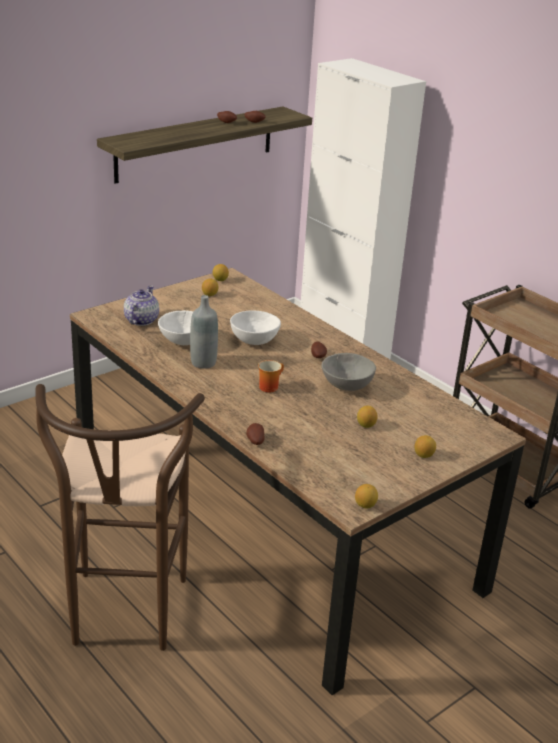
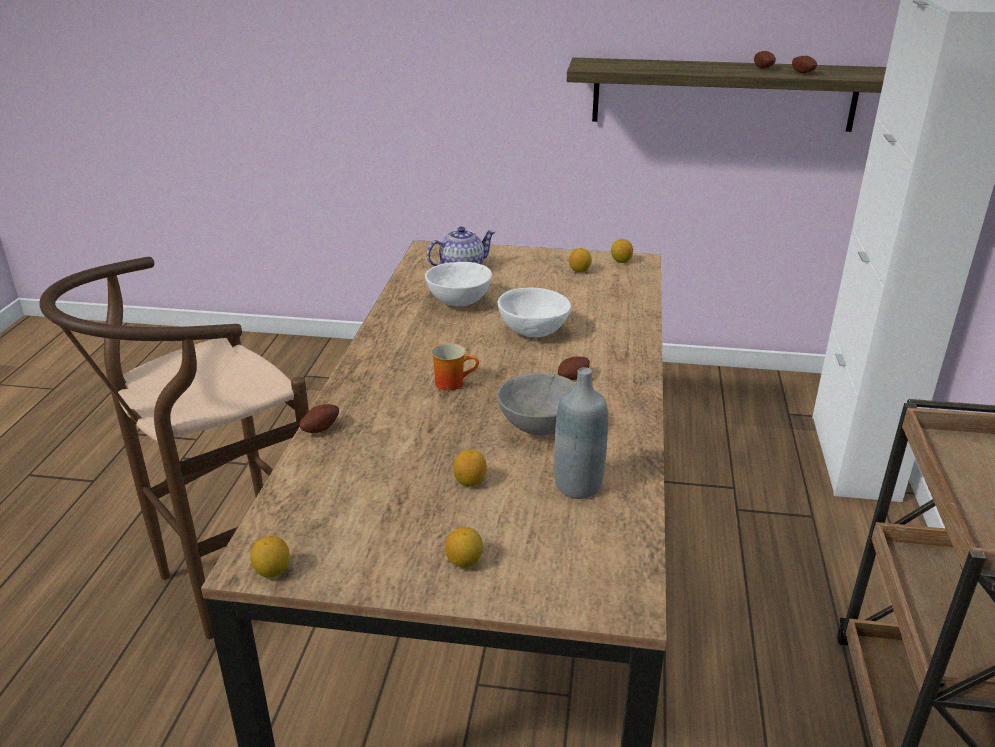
camera: 50 degrees right, 0 degrees up
grey bottle [190,295,218,369] -> grey bottle moved to [554,367,608,499]

